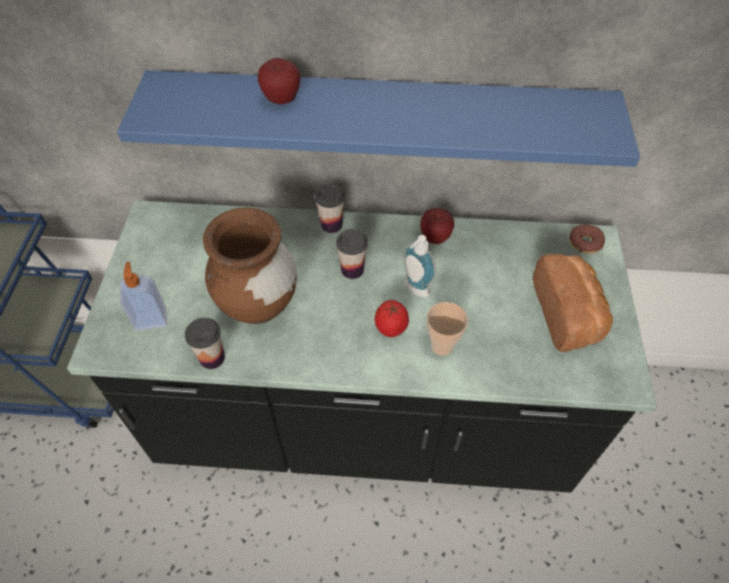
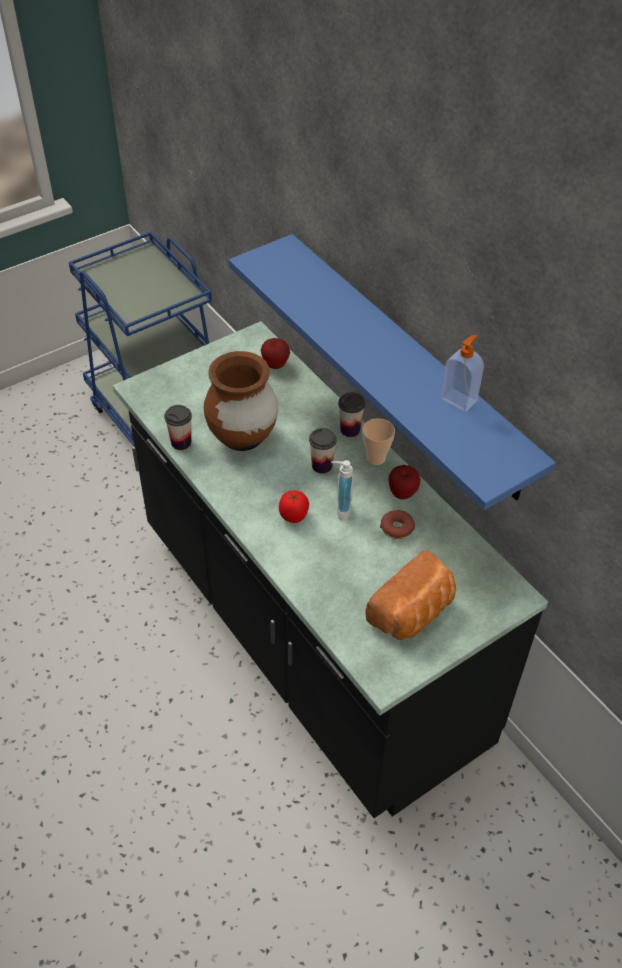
camera: 50 degrees right, 5 degrees down
soap dispenser [120,262,167,331] -> soap dispenser moved to [441,335,484,412]
apple [258,58,301,104] -> apple moved to [261,338,290,369]
cup [427,302,468,356] -> cup moved to [362,418,395,465]
donut [569,224,605,254] -> donut moved to [380,510,415,539]

